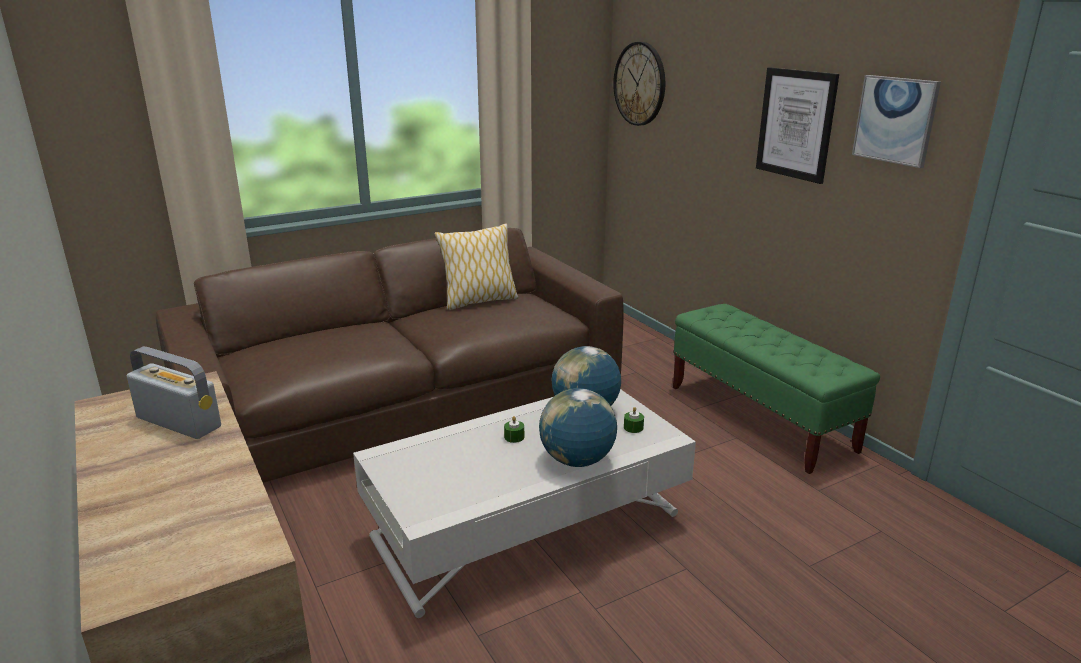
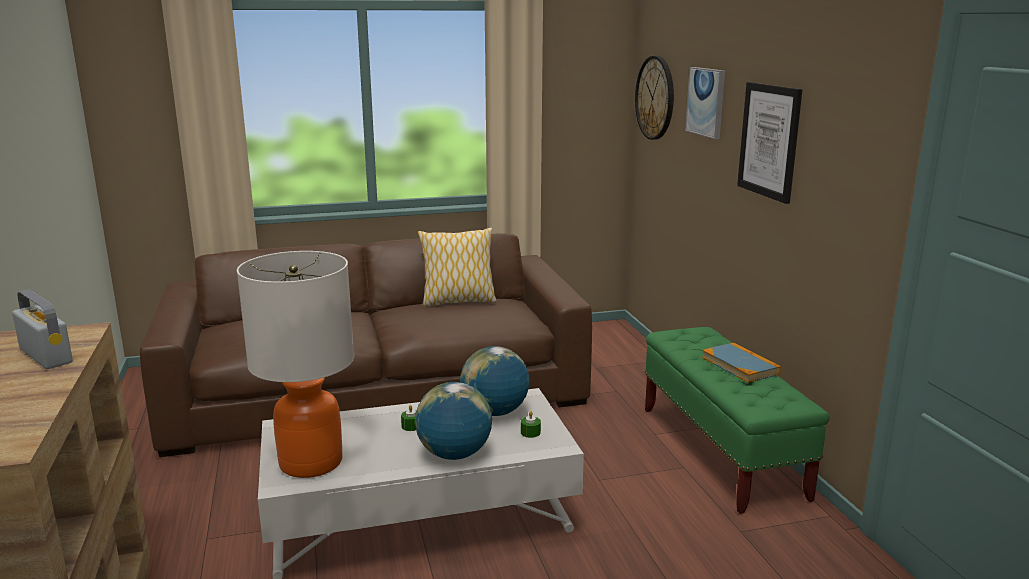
camera: 15 degrees right, 5 degrees down
picture [852,75,941,168] -> picture moved to [685,67,725,140]
none -> table lamp [237,251,354,478]
none -> book [702,343,781,383]

